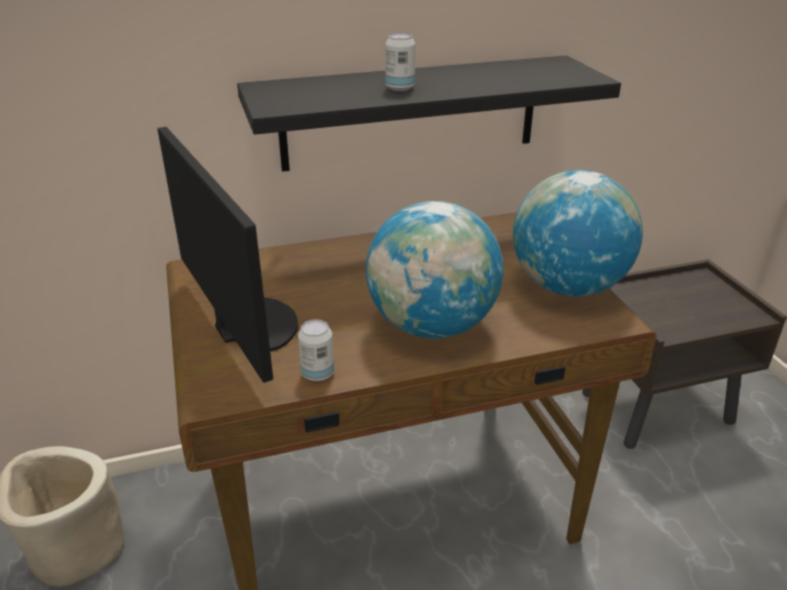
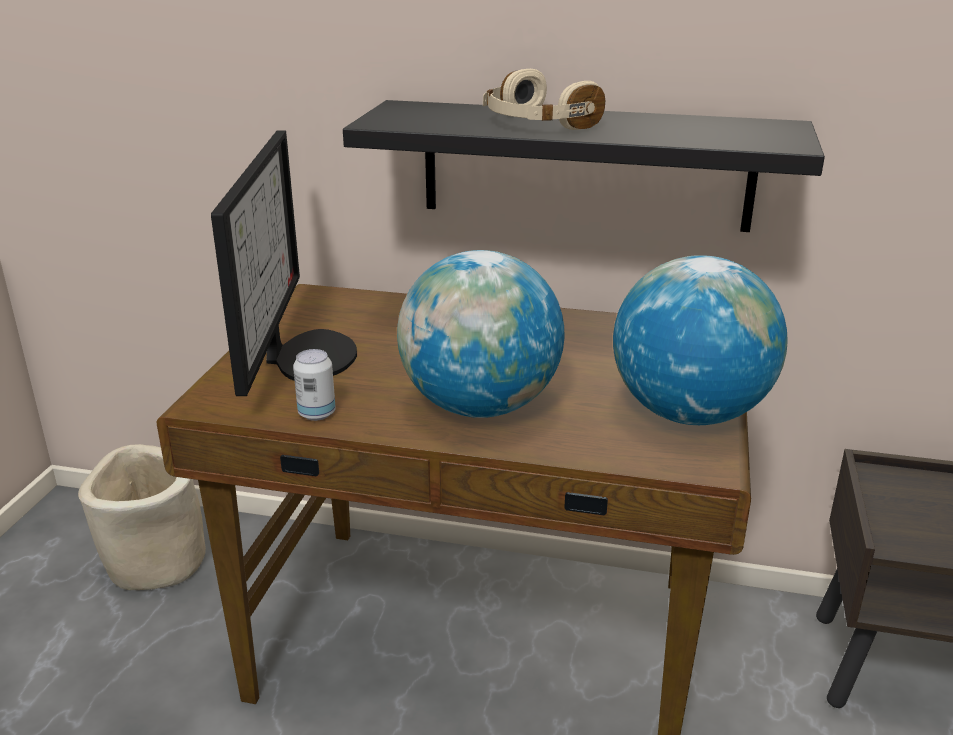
camera: 30 degrees right, 5 degrees down
can [385,33,415,91] -> beige headphones [483,69,605,130]

